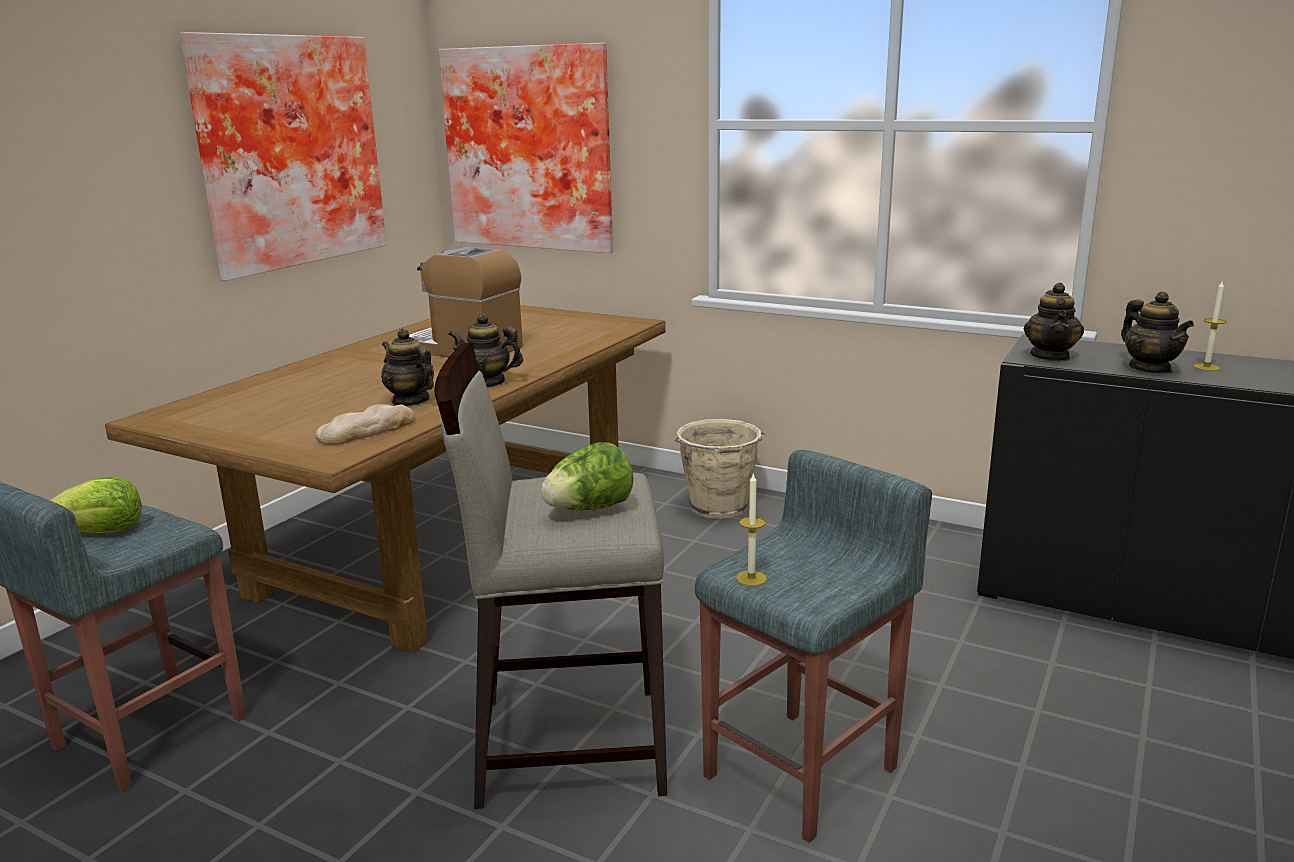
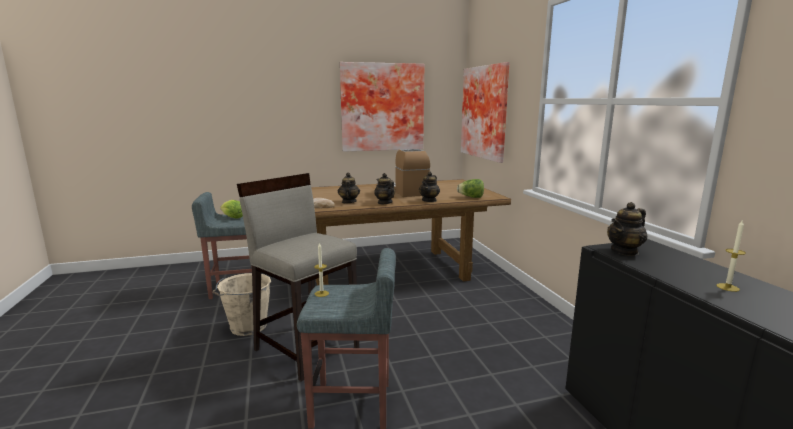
camera: 45 degrees right, 5 degrees down
lettuce [541,442,634,510] -> lettuce moved to [457,179,484,198]
beige bucket [675,419,766,519] -> beige bucket moved to [212,273,271,336]
teapot [1121,291,1194,374] -> teapot moved to [419,172,440,202]

